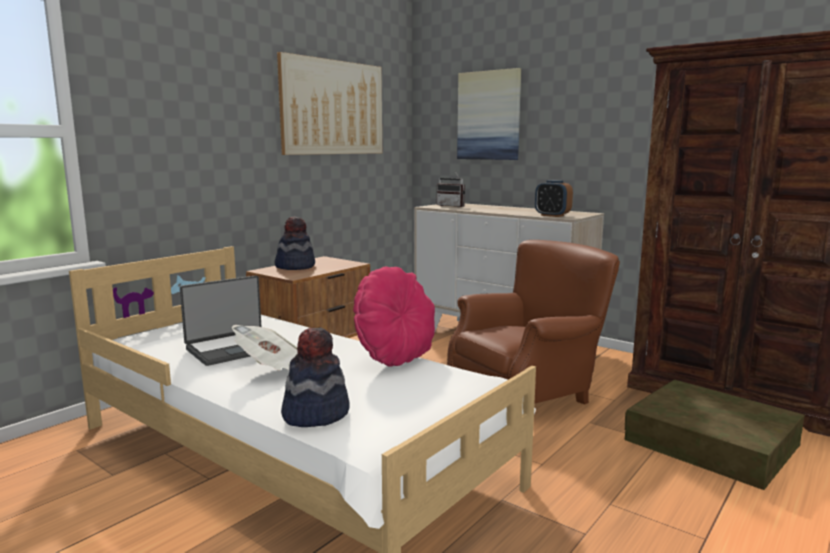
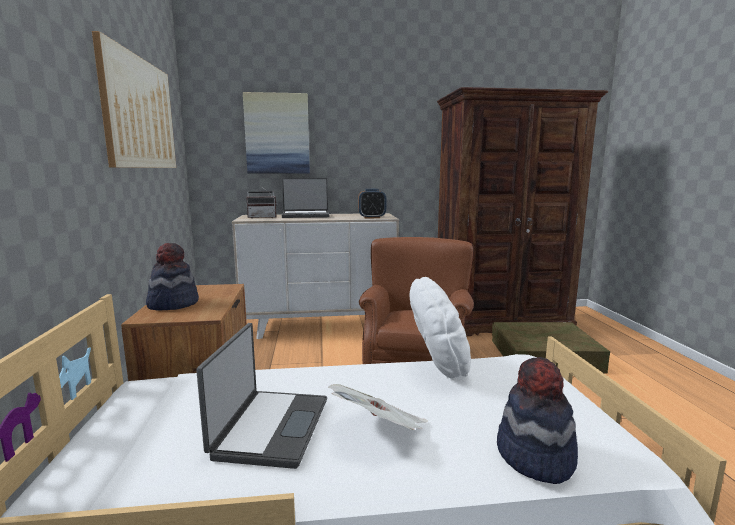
camera: 45 degrees left, 0 degrees up
pink pillow [353,267,435,367] -> white pillow [410,277,471,378]
none -> laptop [282,178,329,218]

